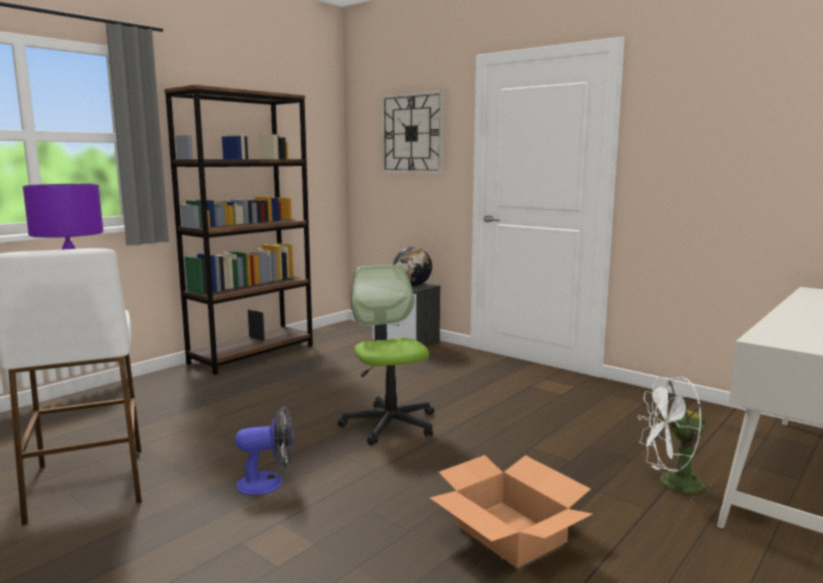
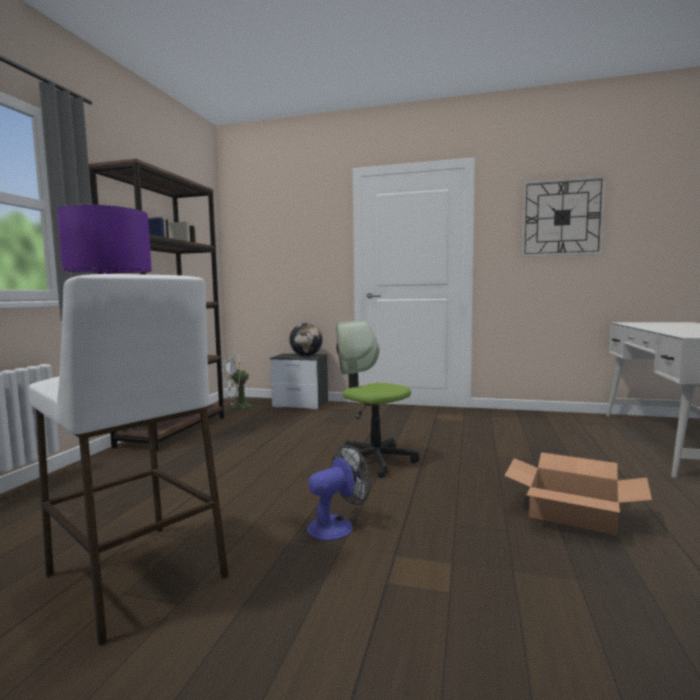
camera: 25 degrees left, 5 degrees down
wall clock [381,90,444,174] -> wall clock moved to [521,176,606,257]
white fan [638,376,721,502] -> white fan moved to [222,354,256,411]

